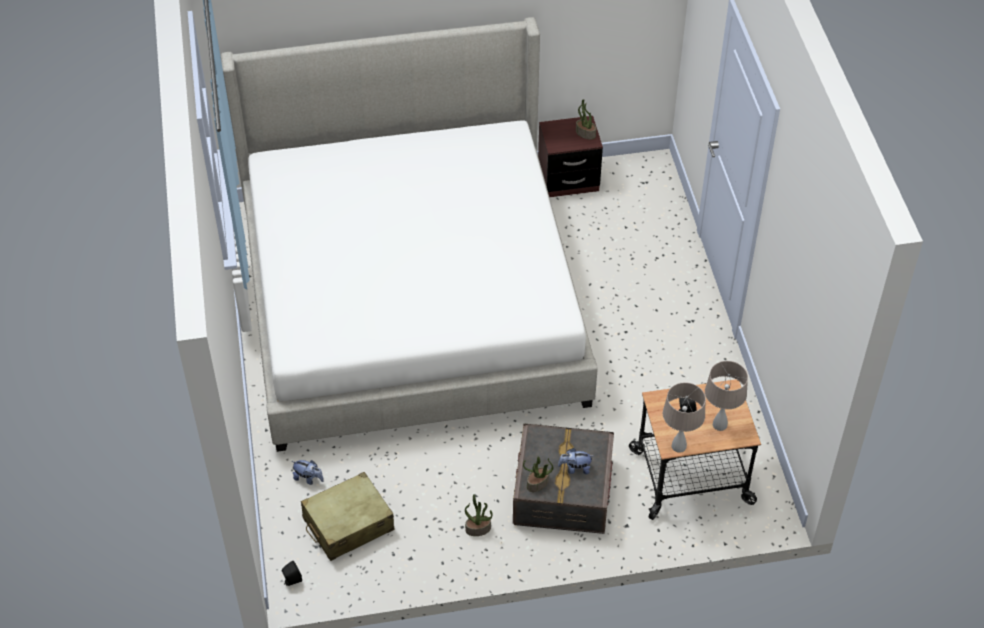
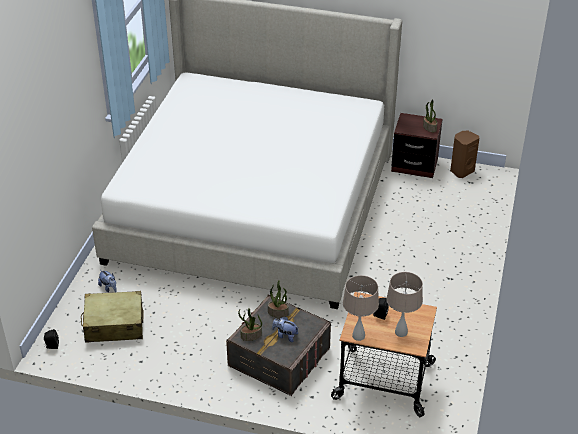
camera: 25 degrees right, 10 degrees down
potted plant [465,494,493,536] -> potted plant moved to [268,280,289,318]
none -> brown speaker [450,131,479,178]

